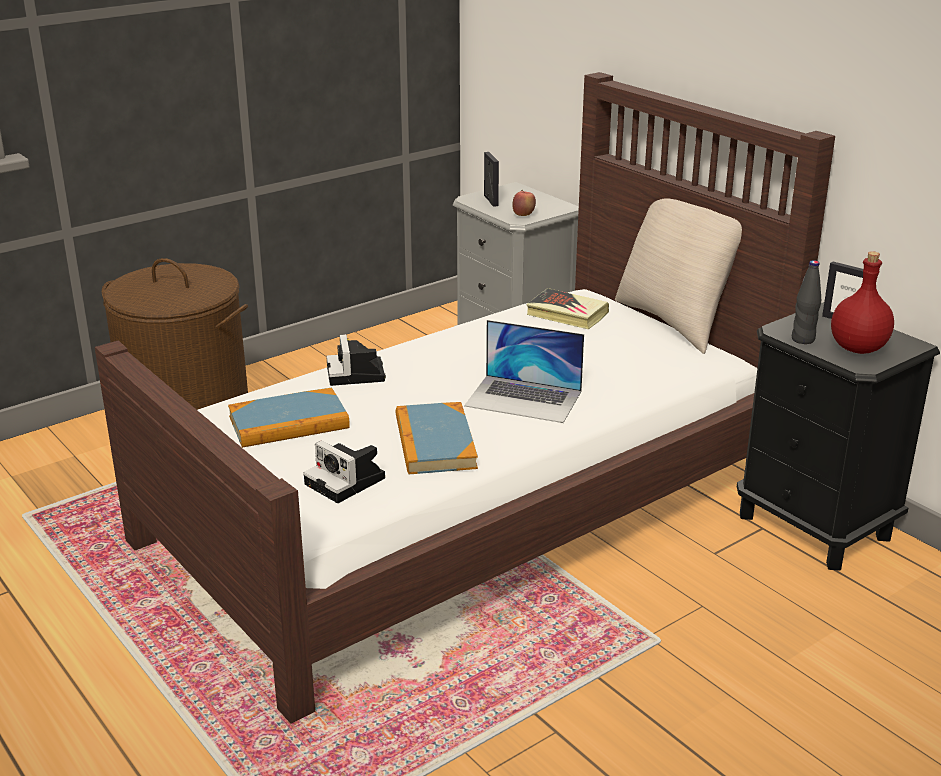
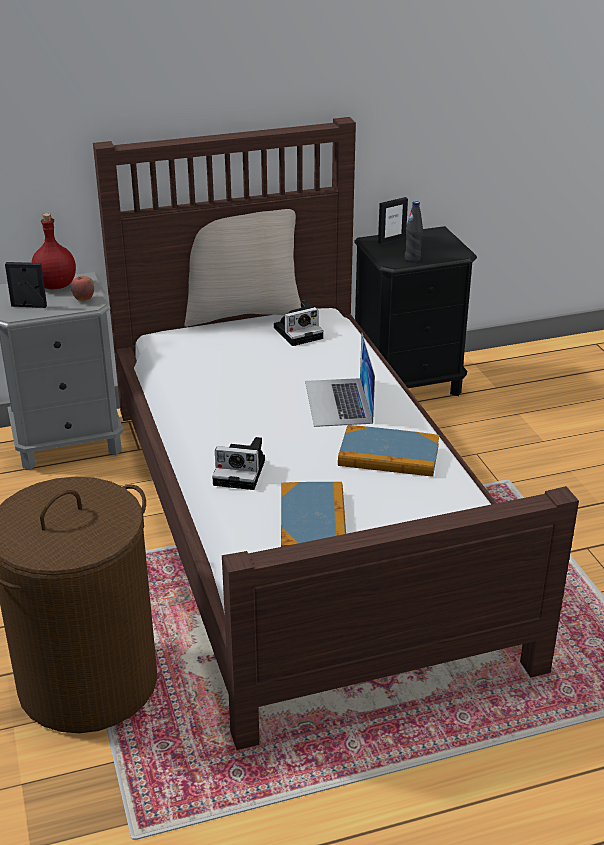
camera: 70 degrees left, 5 degrees up
camera [303,441,385,503] -> camera moved to [274,300,324,346]
laptop [464,320,584,423] -> laptop turned 135 degrees clockwise [305,332,375,427]
book [526,288,609,329] -> none
red bottle [831,251,894,354] -> red bottle moved to [31,213,76,289]

